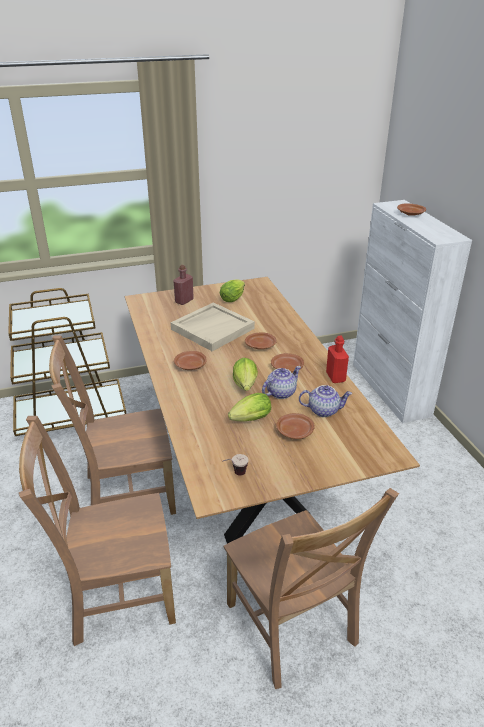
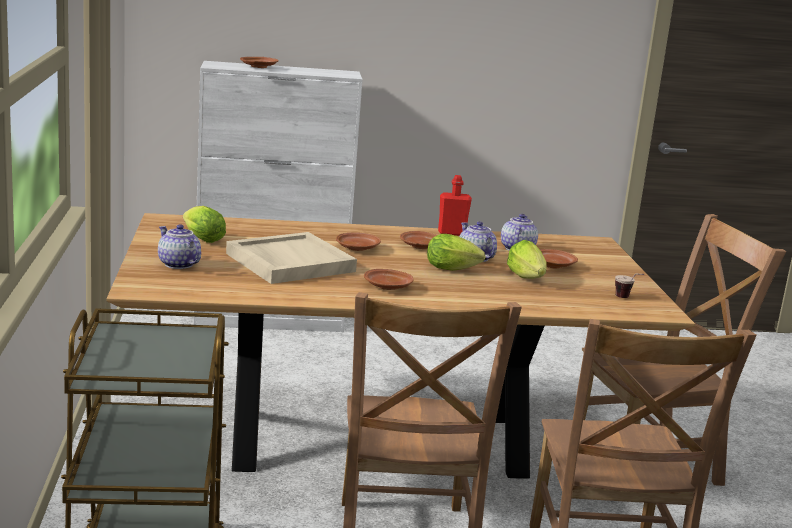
camera: 80 degrees left, 15 degrees down
red bottle [173,265,194,305] -> teapot [158,224,201,269]

